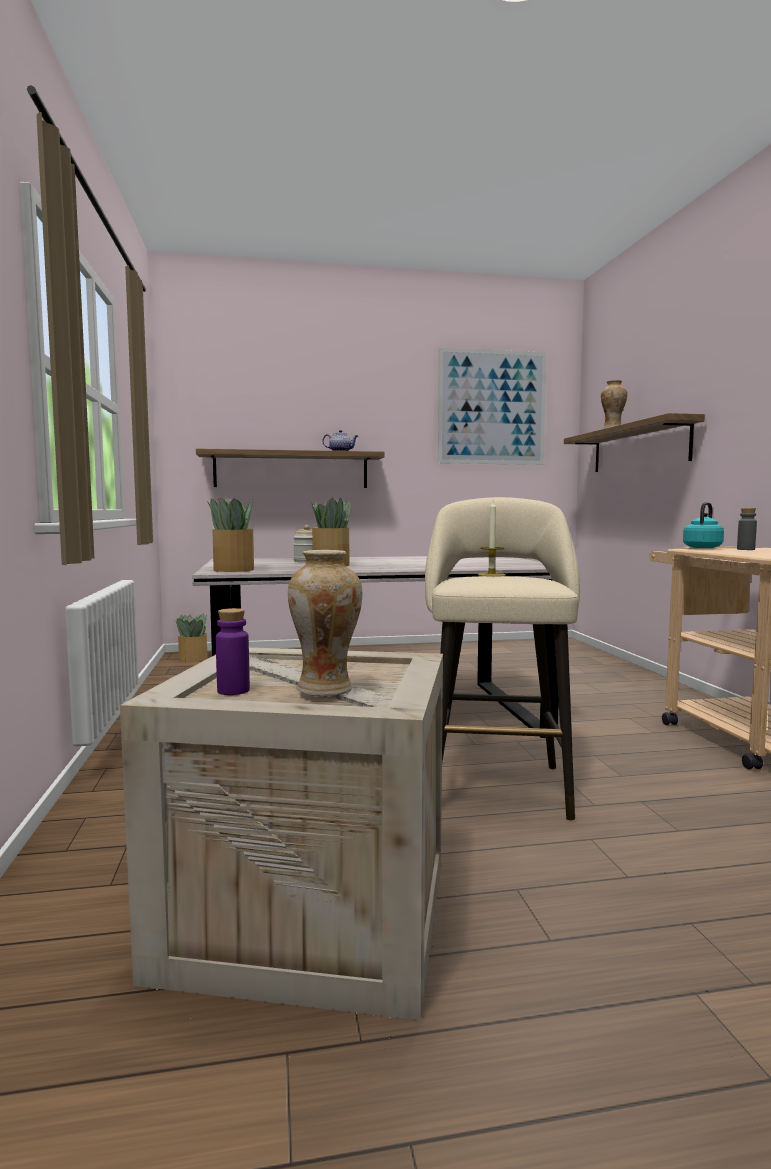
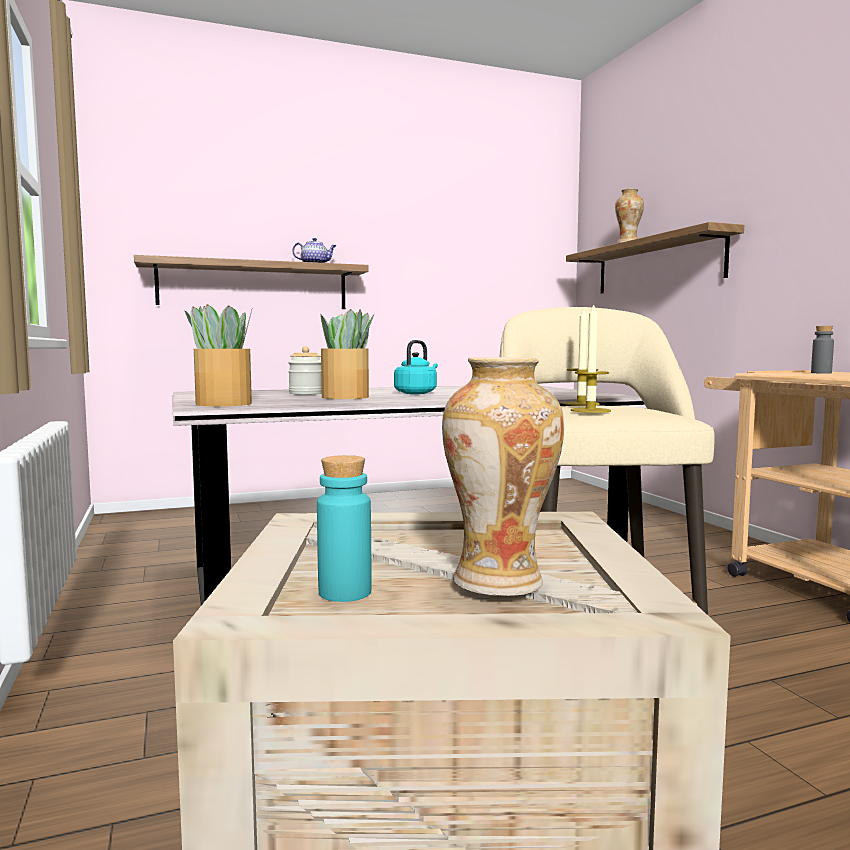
camera: 10 degrees left, 0 degrees up
potted plant [176,613,207,663] -> none
purple bottle [216,608,250,695] -> turquoise bottle [317,455,371,602]
picture [438,348,546,465] -> none
turquoise kettle [683,502,724,548] -> turquoise kettle moved to [394,340,438,394]
none -> candle [571,303,611,413]

